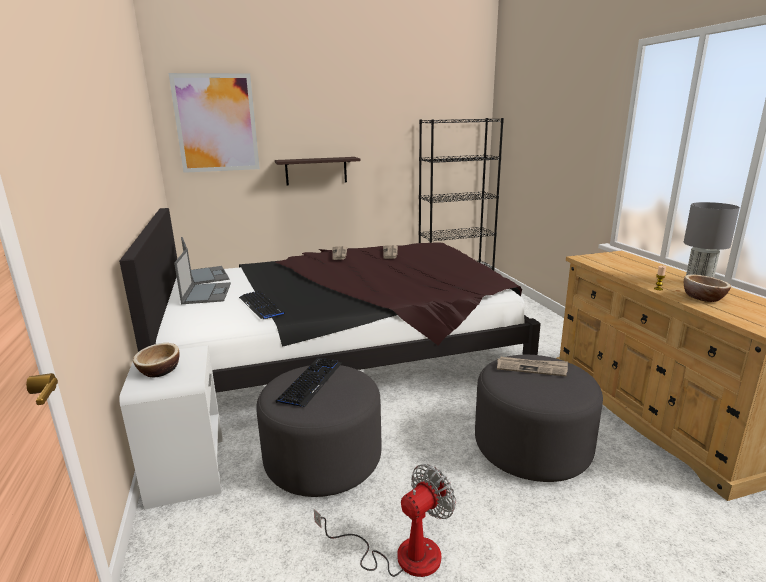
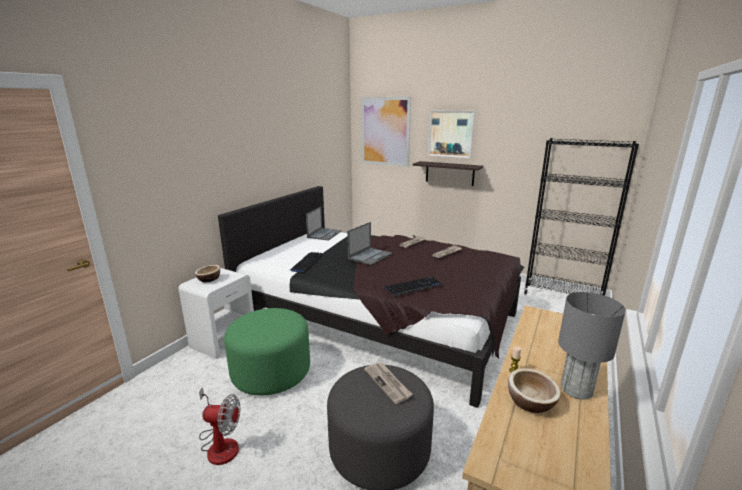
camera: 45 degrees right, 0 degrees up
laptop [174,248,231,304] -> laptop moved to [347,222,392,265]
grey ottoman [256,365,382,497] -> green ottoman [224,308,310,396]
keyboard [276,358,342,407] -> keyboard moved to [384,277,443,296]
none -> picture [428,111,475,158]

